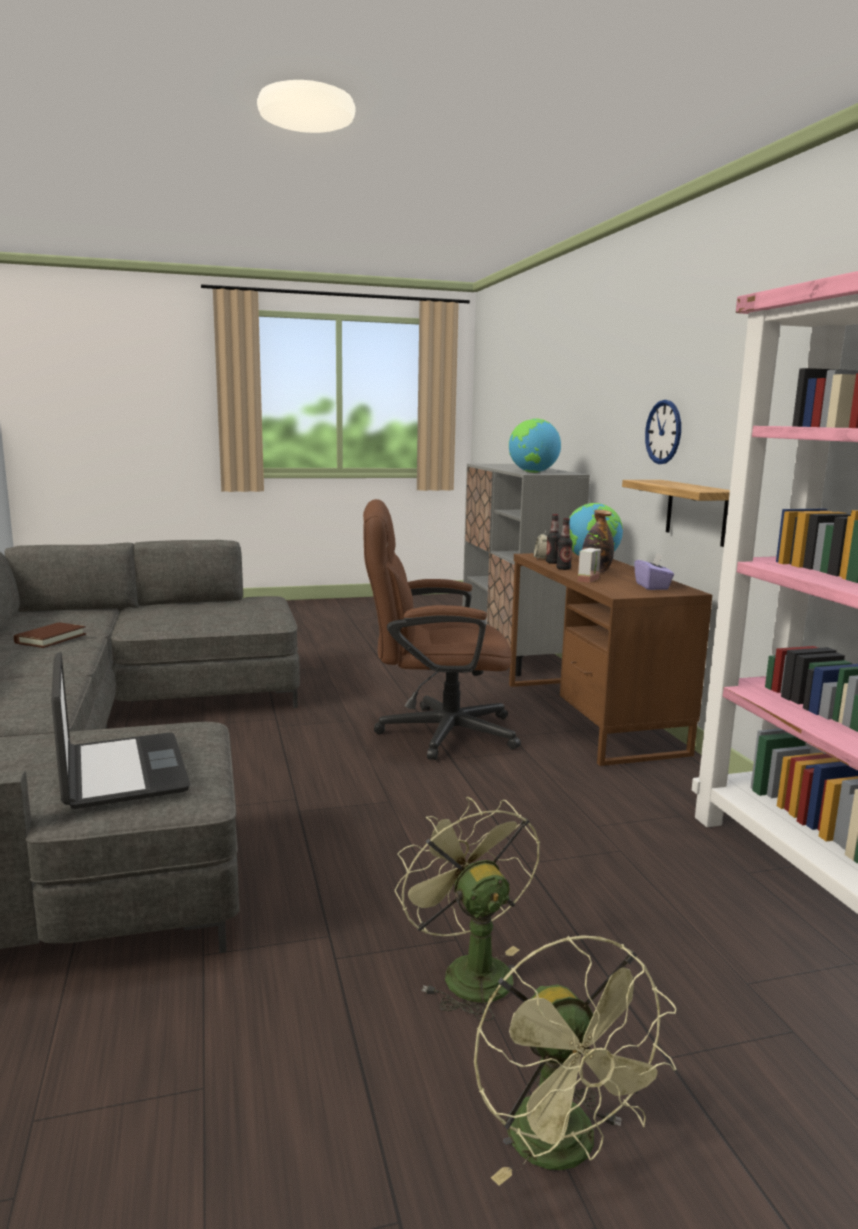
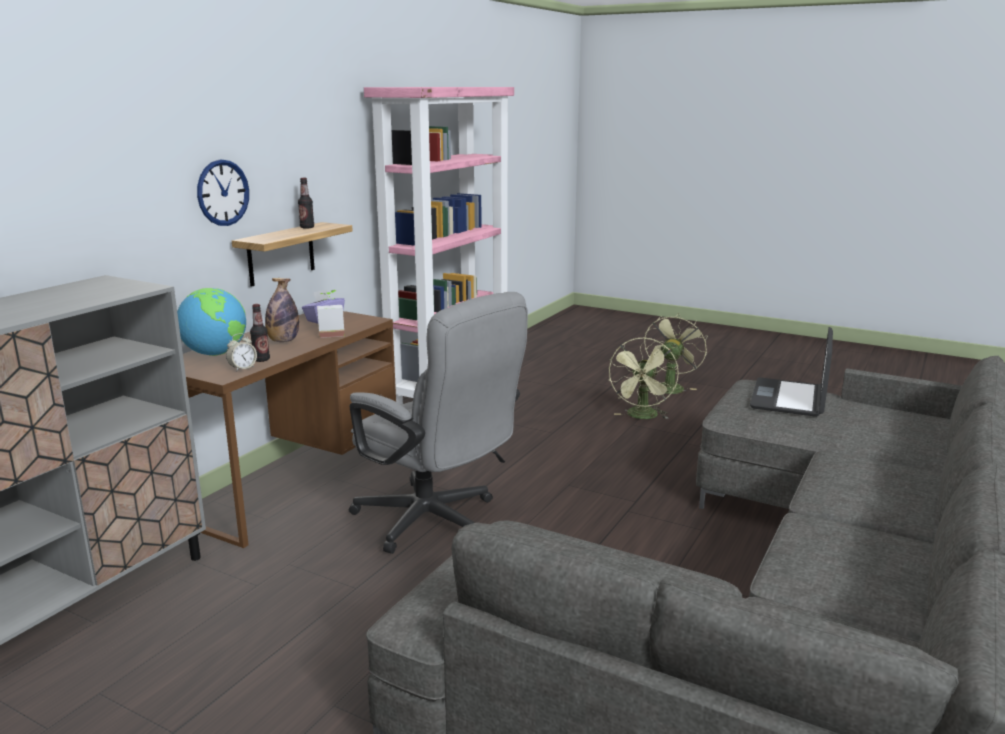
camera: 135 degrees left, 5 degrees up
brown book [14,622,86,648] -> none
brown office chair [363,499,521,760] -> grey office chair [349,292,528,554]
globe [509,418,561,473] -> none
bottle [556,518,573,570] -> bottle moved to [298,178,314,229]

